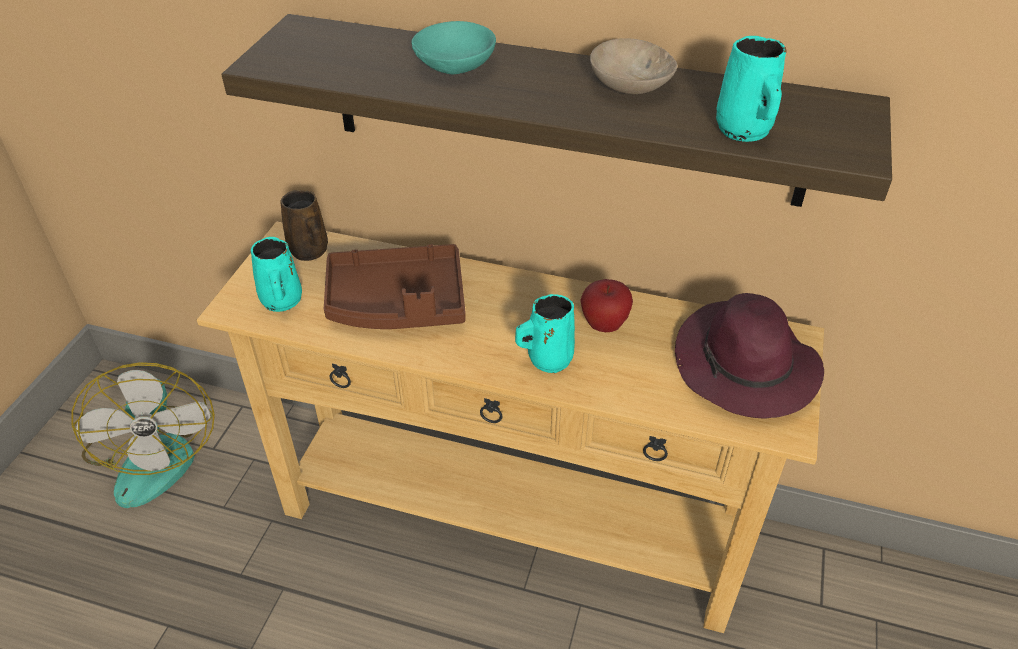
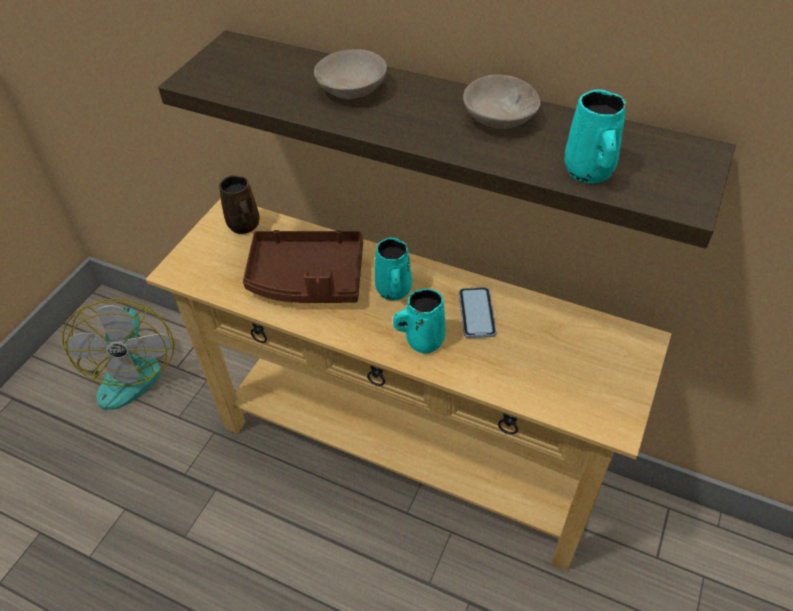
camera: 10 degrees right, 5 degrees up
turquoise mug [251,237,302,312] -> turquoise mug moved to [375,237,412,300]
turquoise bowl [411,21,496,74] -> beige bowl [314,49,387,99]
apple [580,279,633,332] -> phone [459,287,496,338]
purple hat [675,293,824,418] -> none

